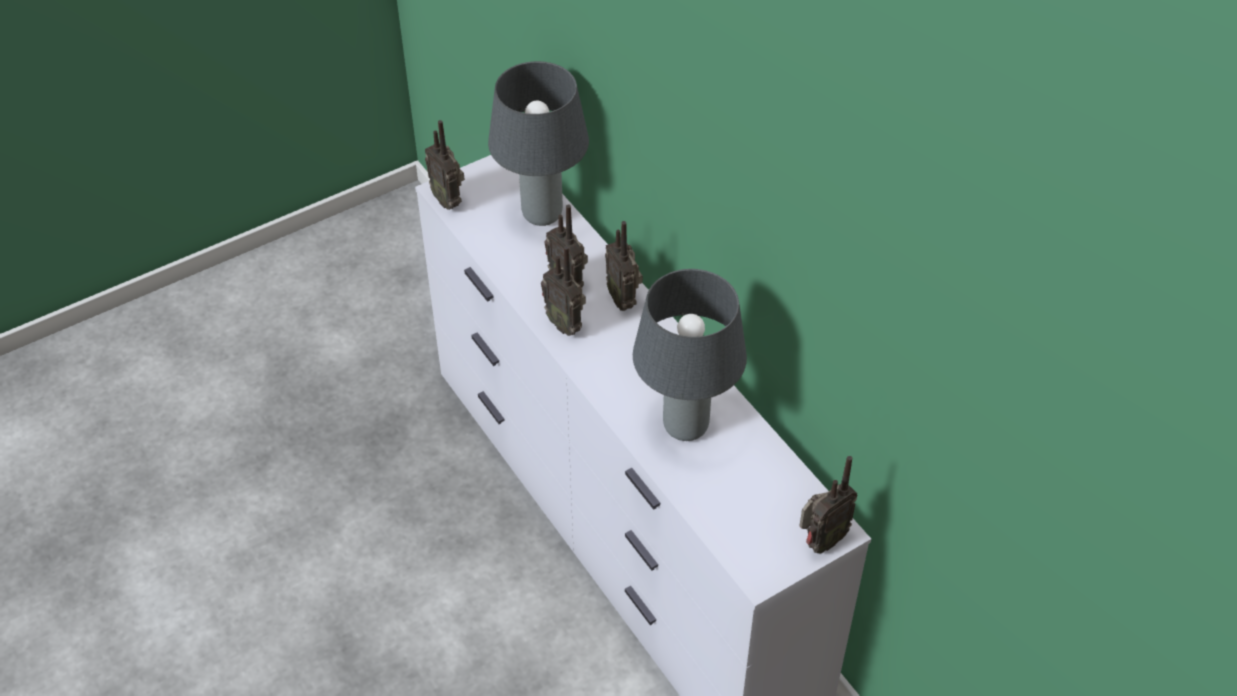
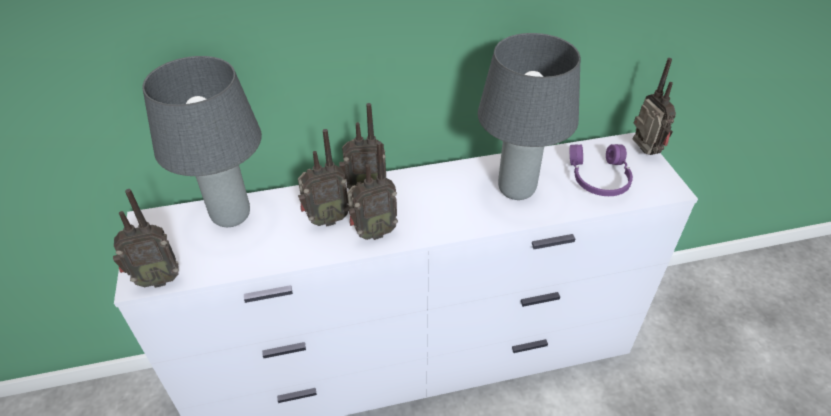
camera: 70 degrees left, 5 degrees down
none -> purple headphones [570,144,633,196]

